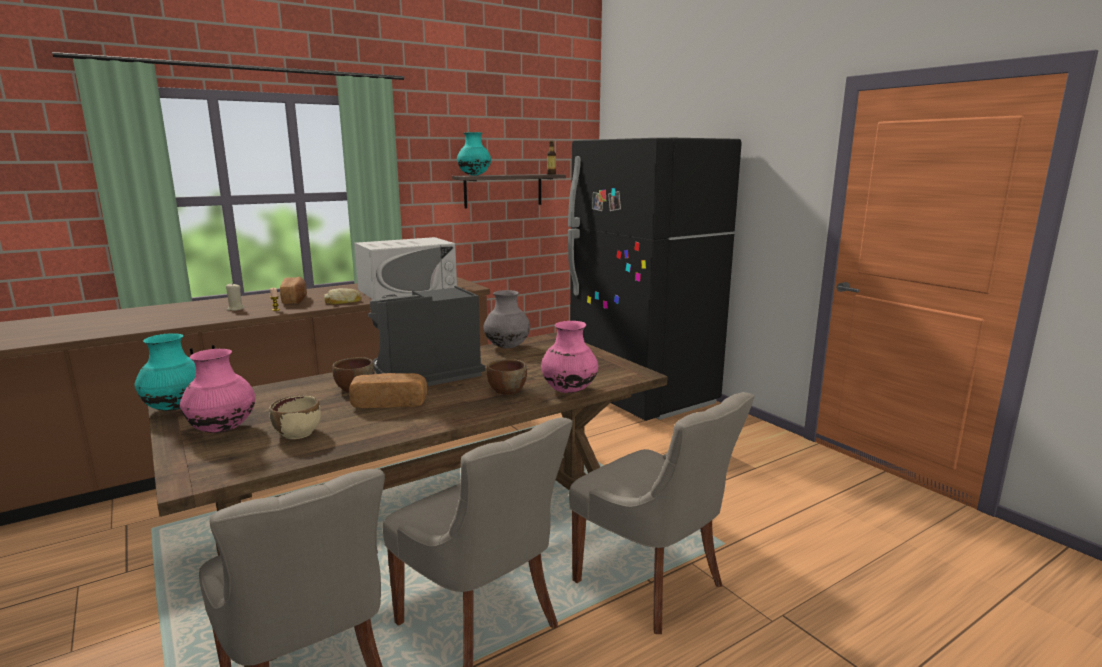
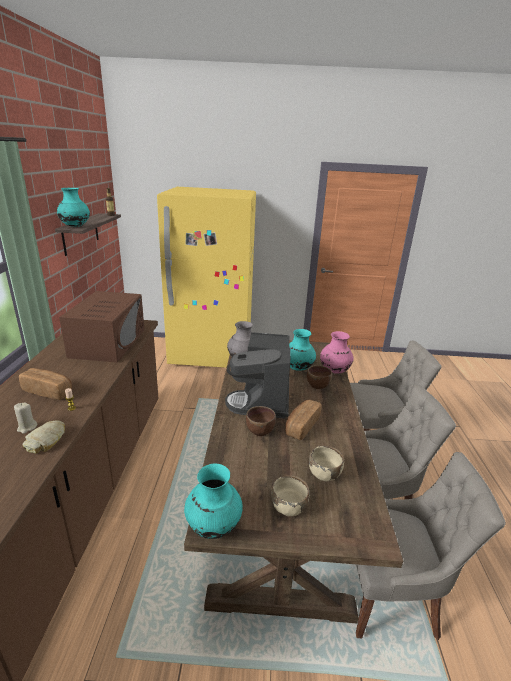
camera: 55 degrees left, 10 degrees up
pink vase [180,349,255,433] -> beige bowl [271,475,310,516]
bread [324,288,361,304] -> bread moved to [23,420,65,454]
white microwave [354,237,457,300] -> brown microwave [59,291,144,362]
black fridge [568,138,742,421] -> yellow fridge [157,187,256,368]
none -> turquoise vase [289,329,316,371]

